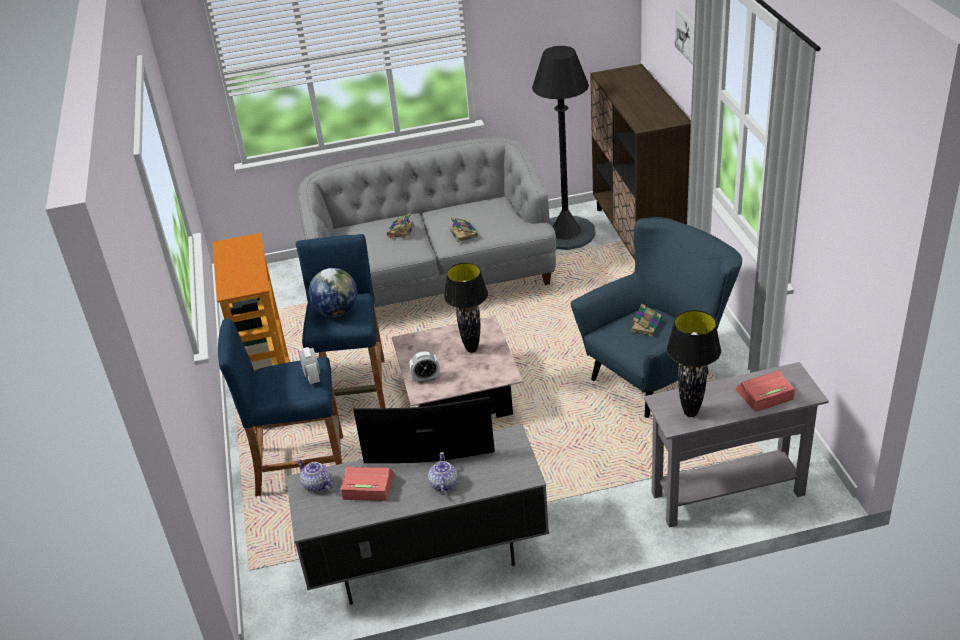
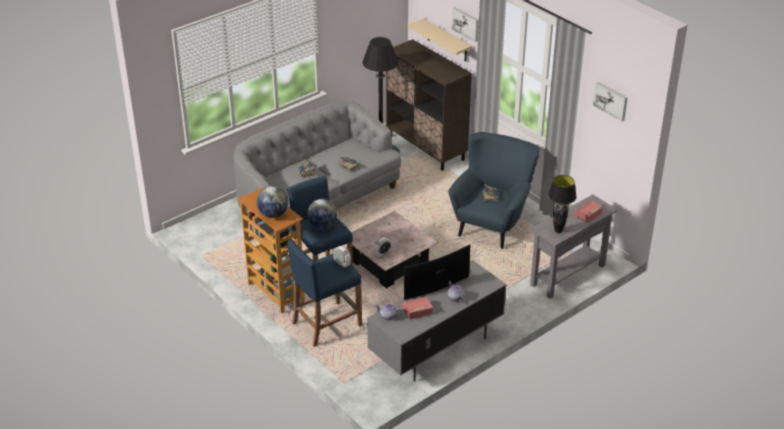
camera: 30 degrees left, 0 degrees up
black table lamp [444,263,488,353] -> none
none -> globe [257,186,288,218]
none -> beige shelf [408,19,473,62]
none -> picture [593,82,628,121]

